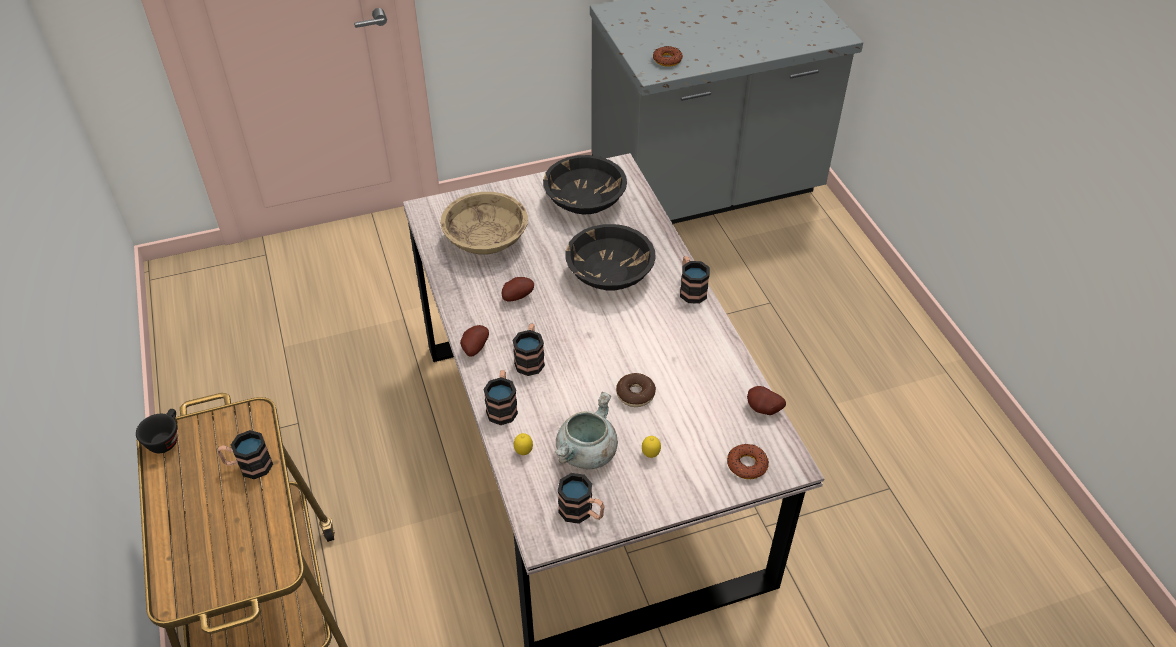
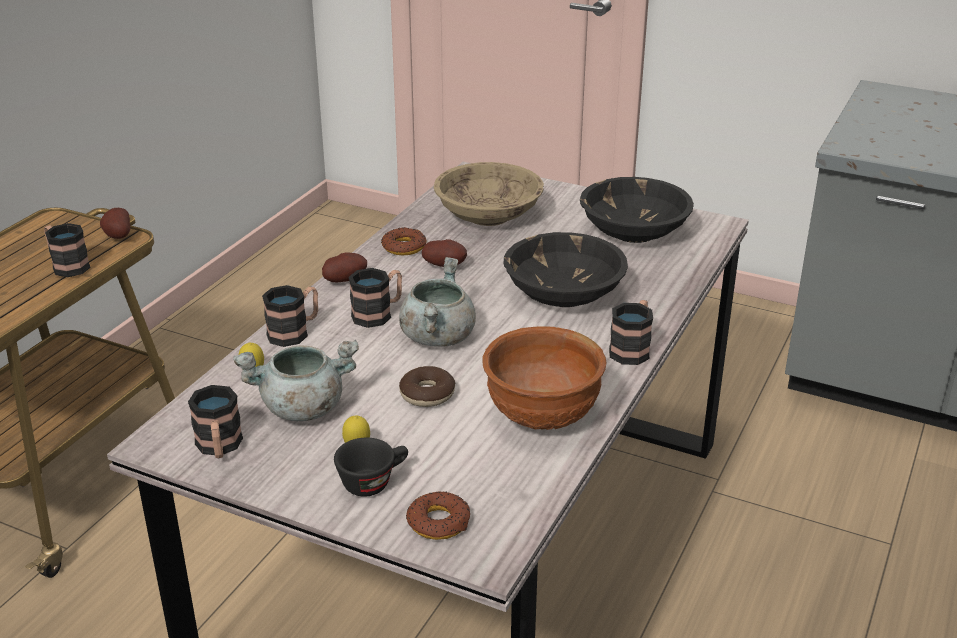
camera: 45 degrees right, 15 degrees down
black cup [136,409,177,453] -> black cup moved to [334,438,408,497]
donut [652,46,683,67] -> donut moved to [381,227,426,255]
potato [747,386,786,415] -> potato moved to [100,208,131,239]
none -> grey cooking pot [399,257,476,347]
none -> brown bowl [483,326,606,430]

